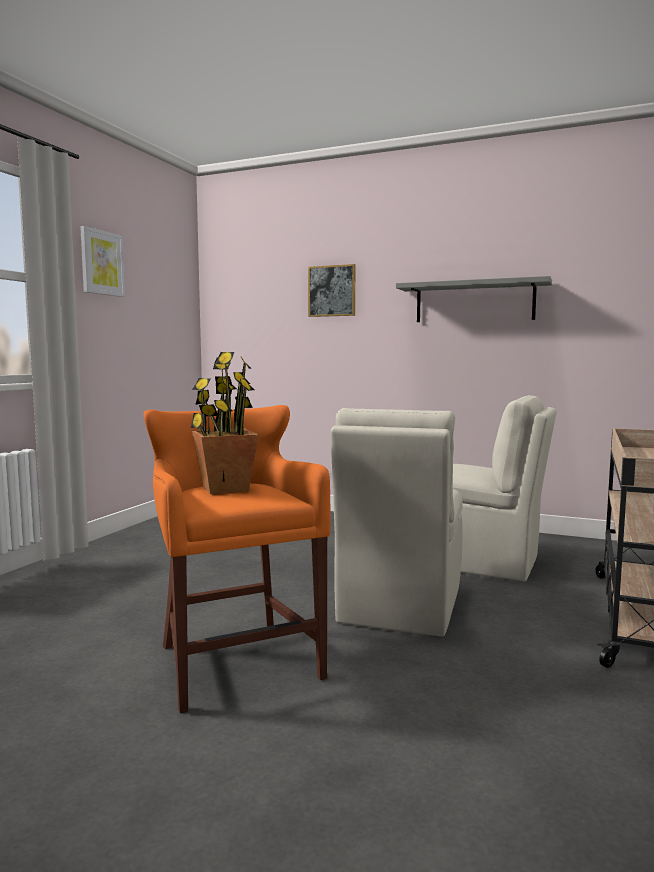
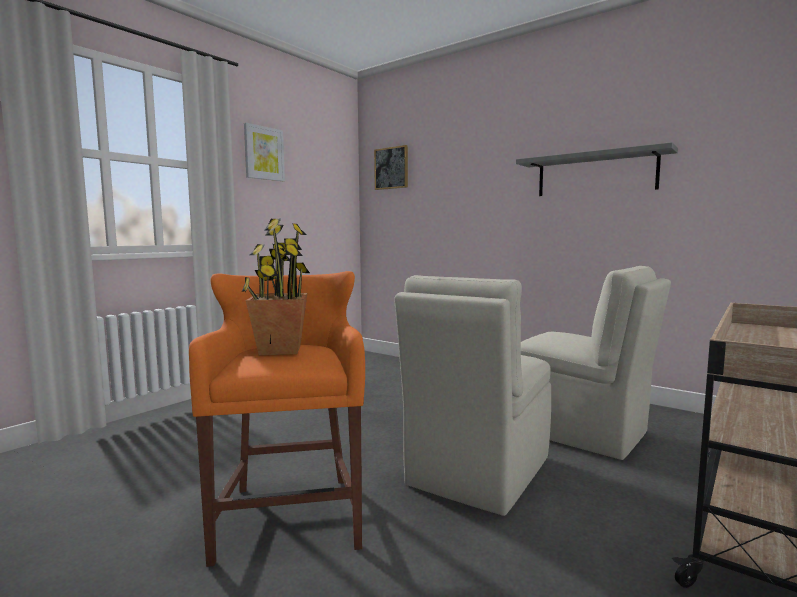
camera: 15 degrees right, 0 degrees up
picture [308,264,355,317] -> picture moved to [374,145,408,190]

